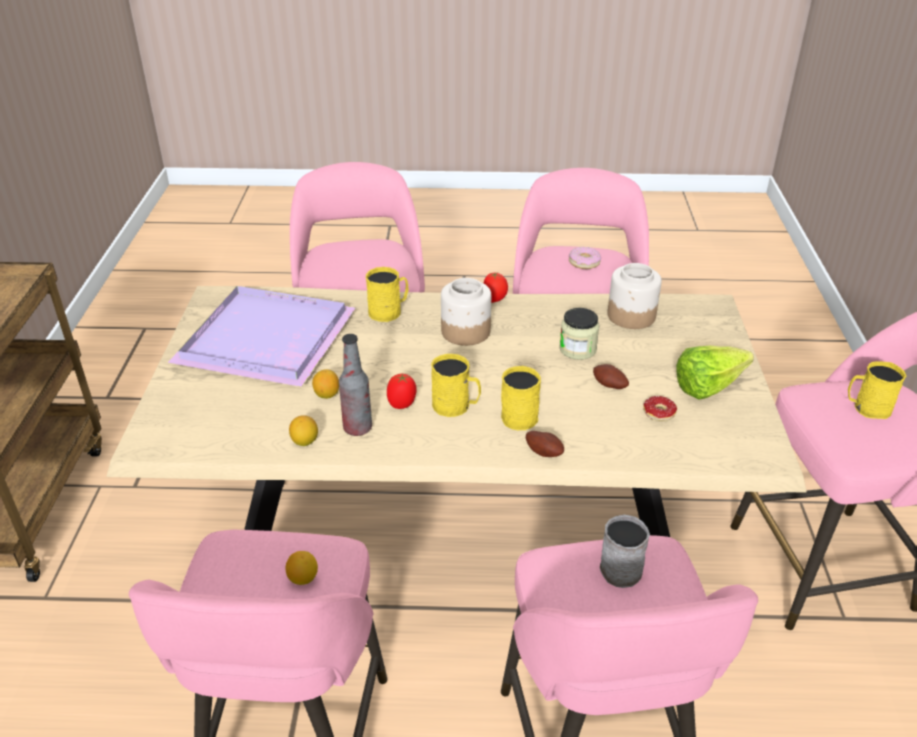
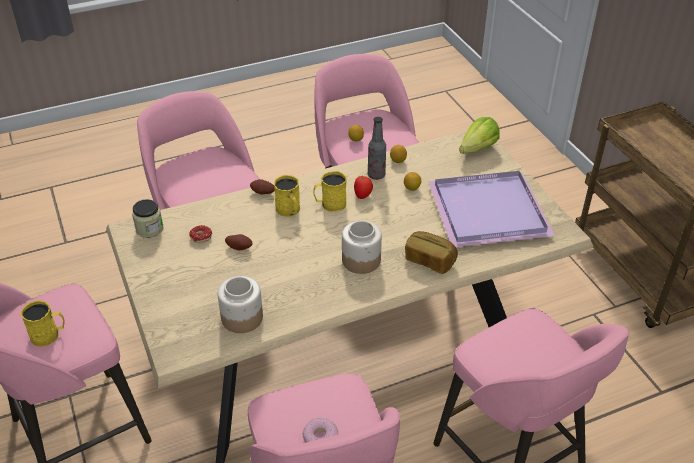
camera: 155 degrees right, 5 degrees up
yellow mug [366,267,408,322] -> bread [405,231,458,274]
tomato [484,272,508,303] -> none
jar [559,308,599,360] -> jar moved to [132,199,163,238]
grey mug [600,515,650,588] -> none
lettuce [676,346,754,400] -> lettuce moved to [459,117,500,154]

